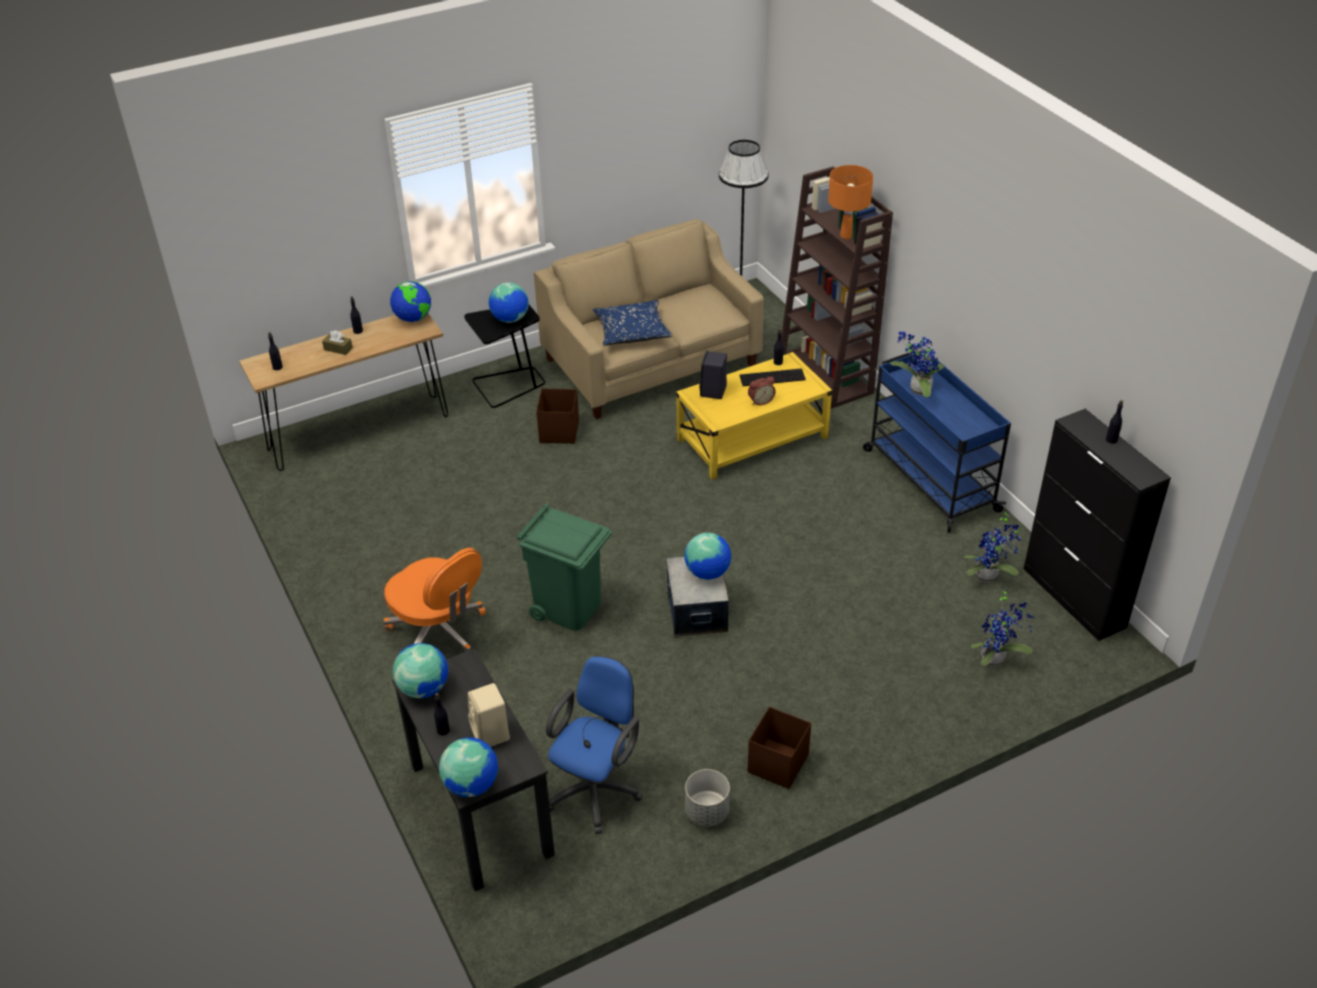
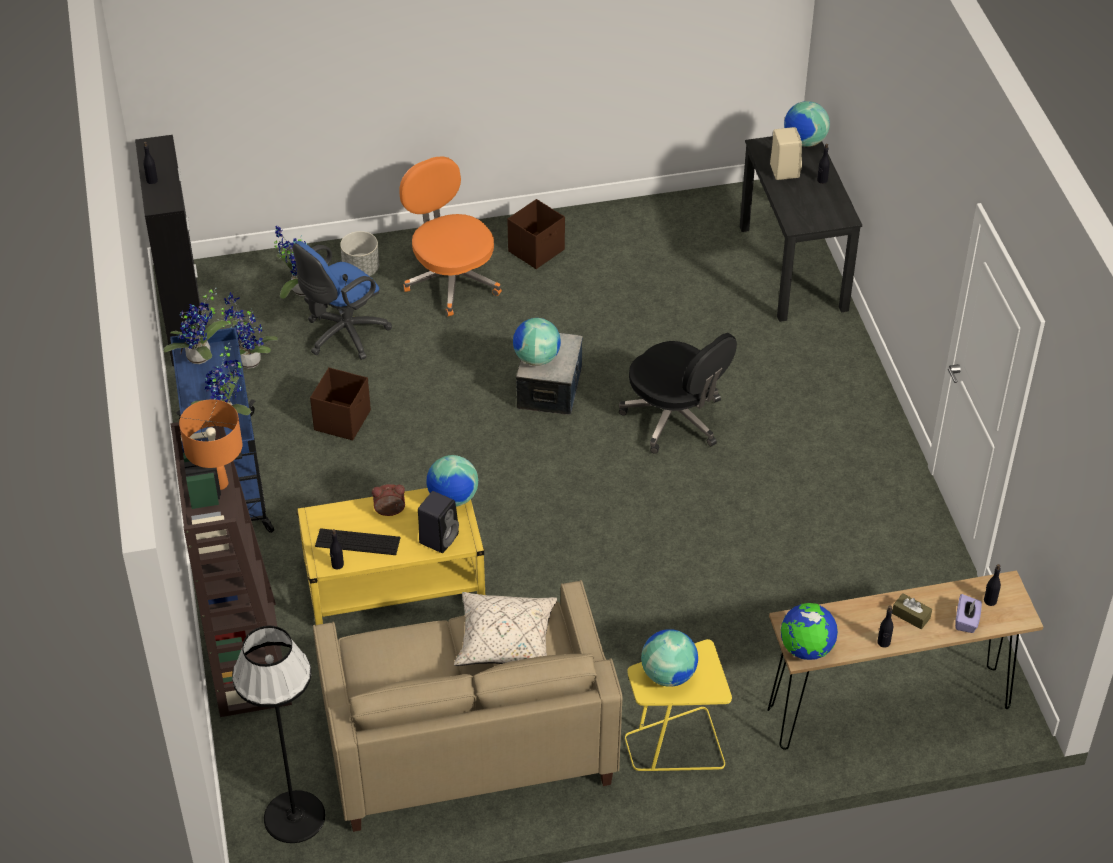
camera: 165 degrees left, 5 degrees up
orange office chair [383,547,486,651] -> orange office chair moved to [399,157,502,316]
globe [393,643,448,698] -> globe moved to [426,455,478,507]
black side table [464,305,545,408] -> yellow side table [625,639,732,771]
green trash can [517,504,612,631] -> black office chair [619,333,737,454]
brown storage box [536,388,579,444] -> brown storage box moved to [310,367,371,440]
blue office chair [546,656,643,834] -> blue office chair moved to [293,241,392,360]
blue pillow [593,300,673,346] -> beige pillow [454,592,557,666]
grey planter [685,769,730,827] -> grey planter moved to [340,231,379,276]
none -> potted plant [163,288,229,364]
none -> purple tissue box [955,594,982,633]

